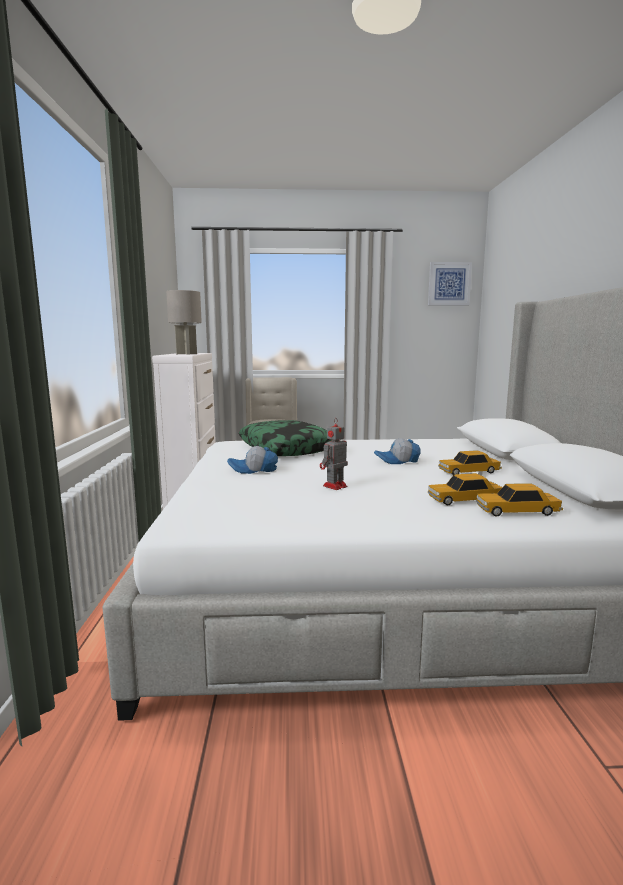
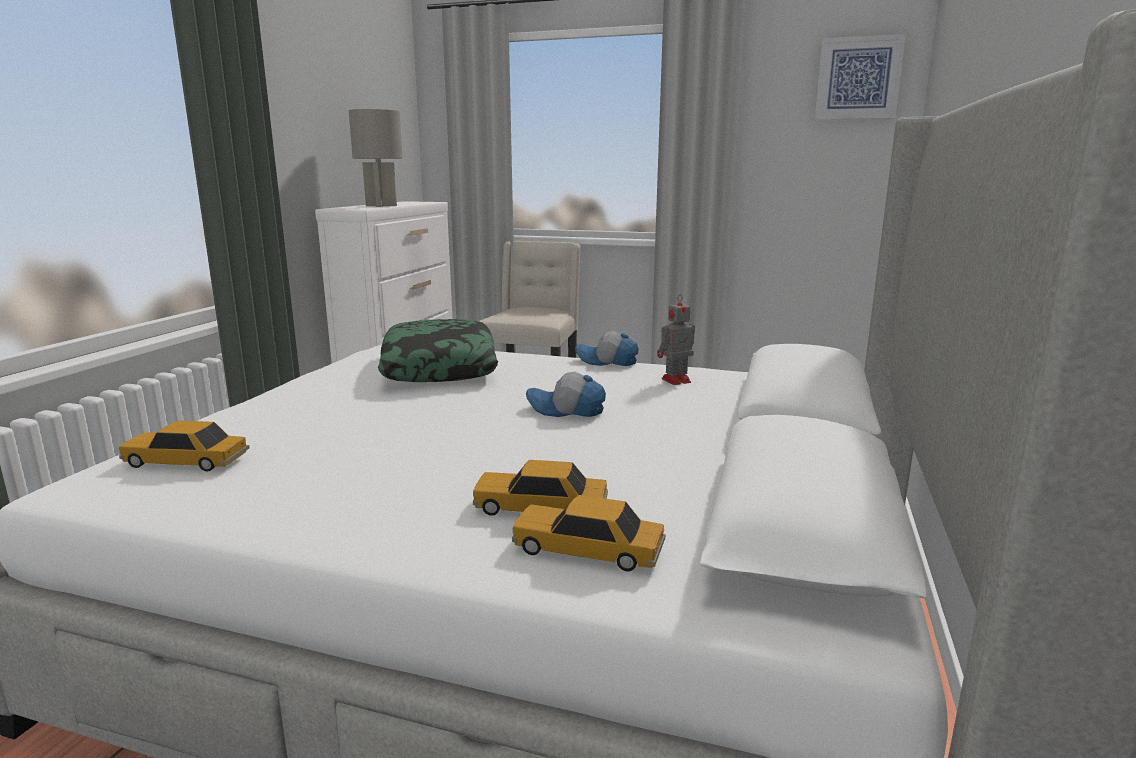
camera: 20 degrees right, 5 degrees up
cap [227,446,278,474] -> cap moved to [575,331,639,366]
toy robot [320,418,348,490] -> toy robot moved to [657,294,695,385]
toy car [438,450,502,475] -> toy car moved to [119,420,249,472]

